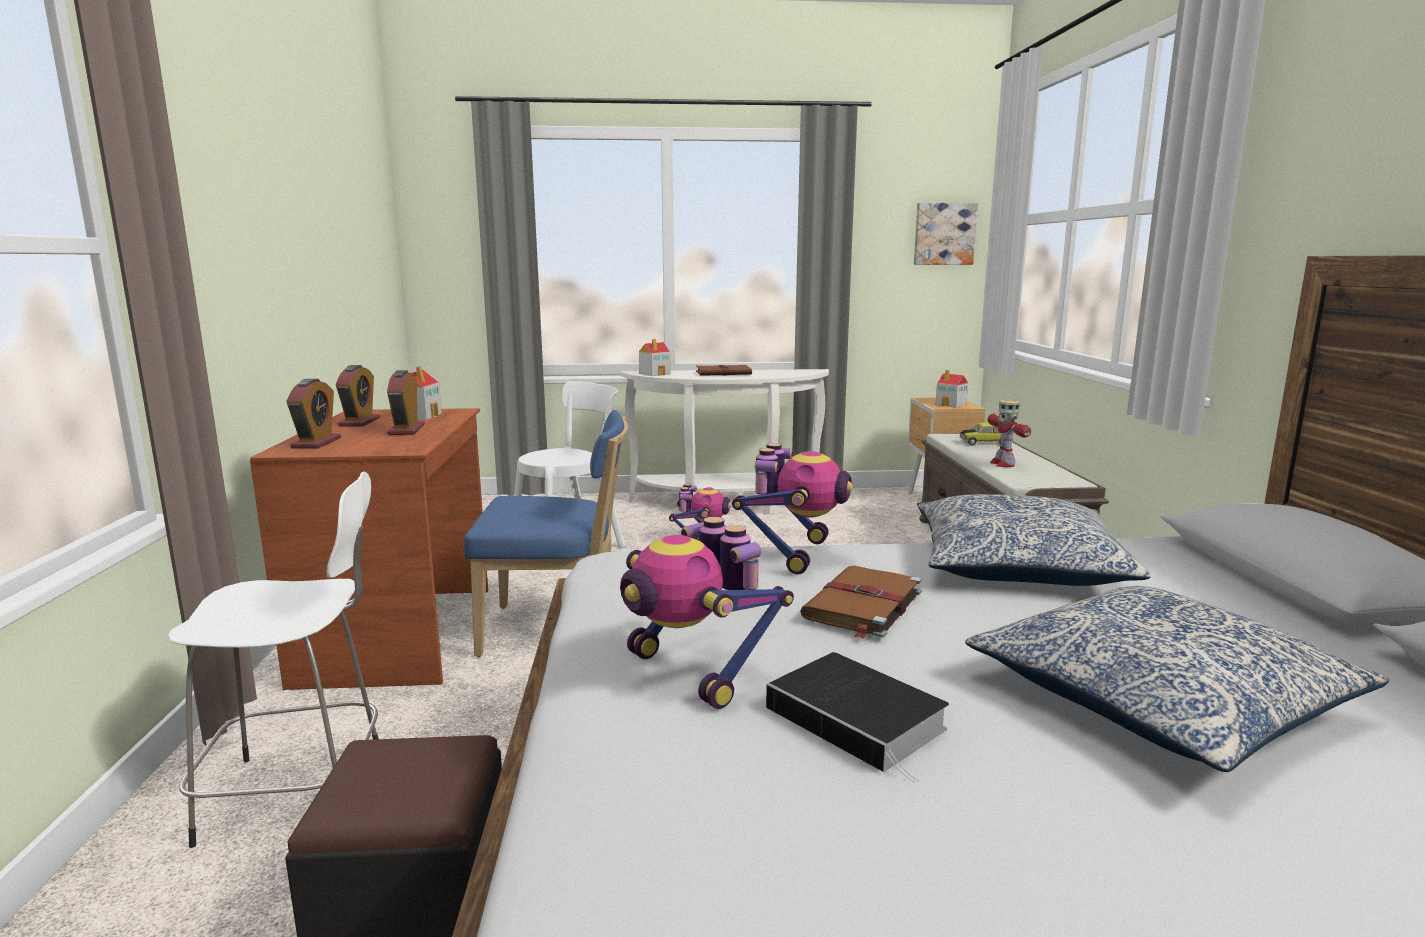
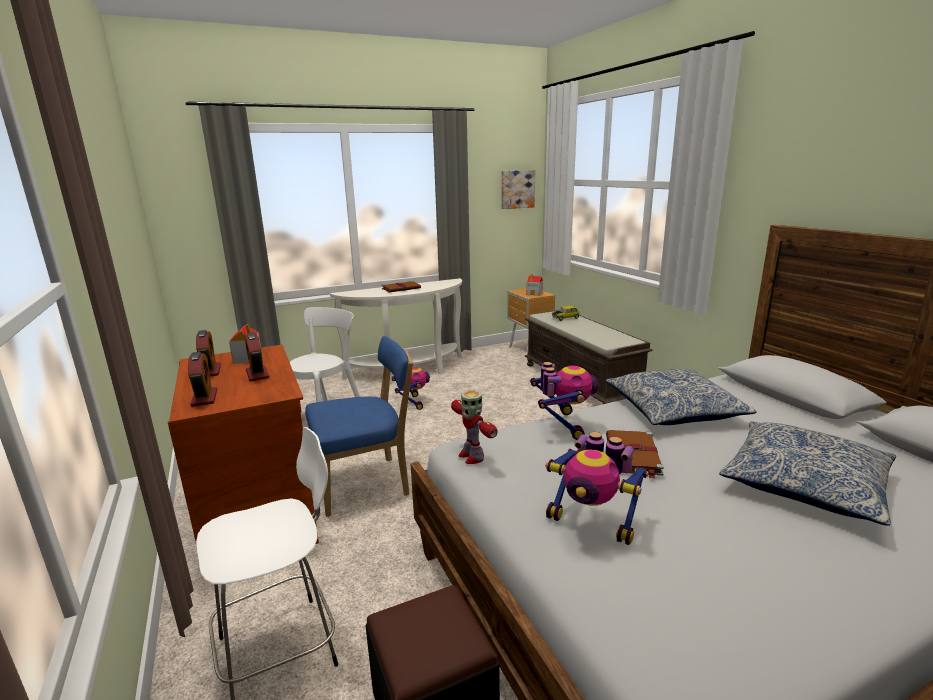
camera: 20 degrees left, 5 degrees up
toy house [639,339,671,376] -> none
book [766,652,949,783] -> none
toy robot [988,400,1031,467] -> toy robot moved to [451,390,497,464]

